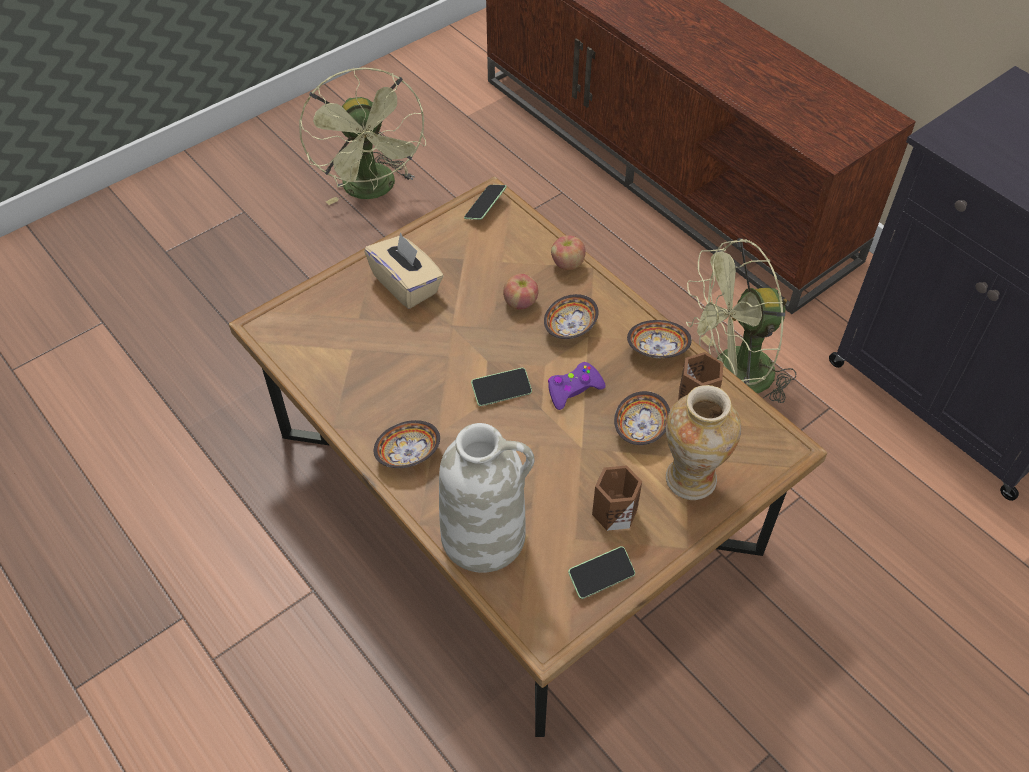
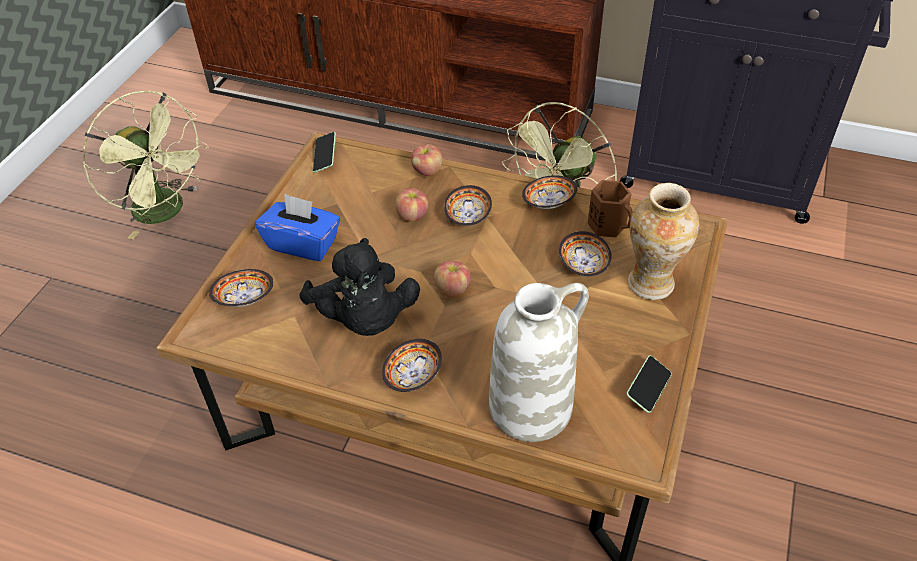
camera: 30 degrees left, 5 degrees down
beige tissue box [364,232,444,309] -> blue tissue box [255,194,340,261]
phone [471,368,532,406] -> apple [434,261,471,297]
purple game controller [548,362,606,410] -> none
brown mug [592,465,642,531] -> none
none -> bowl [209,269,274,307]
none -> black plush toy [300,238,420,336]

